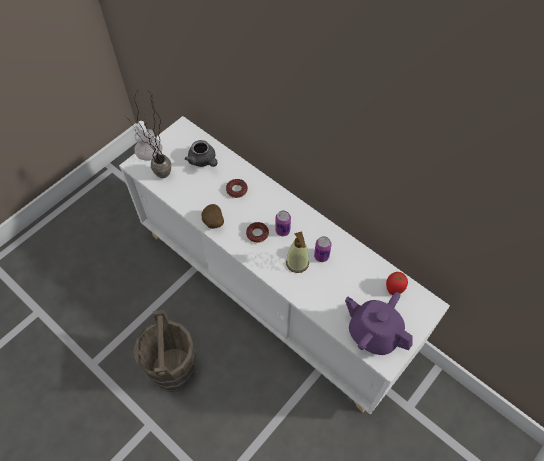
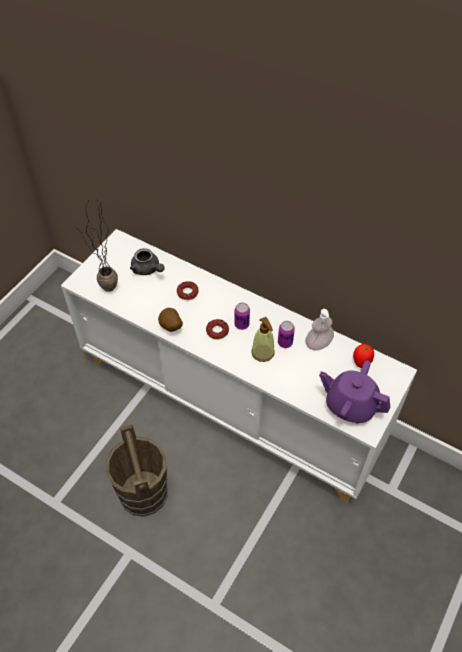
camera: 10 degrees left, 5 degrees down
soap dispenser [135,121,162,161] -> soap dispenser moved to [305,309,334,350]

